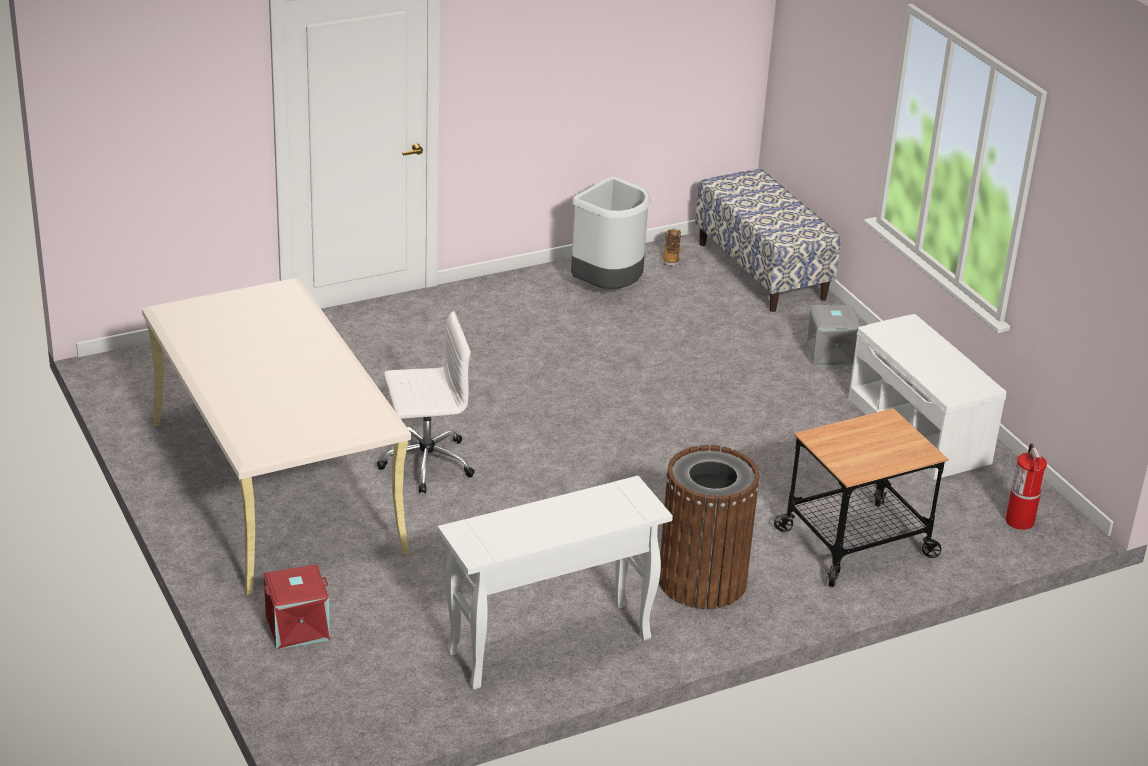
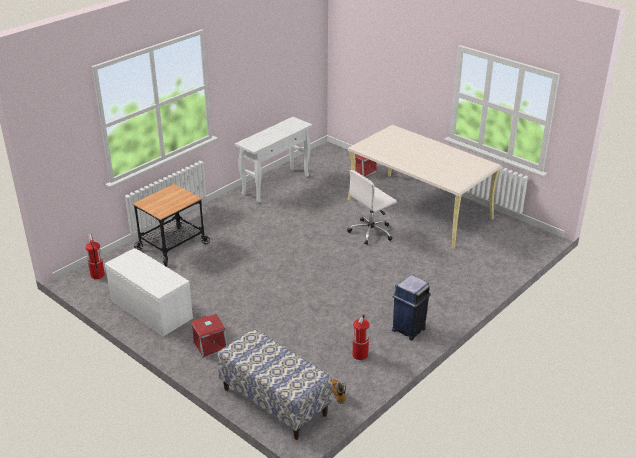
camera: 160 degrees right, 0 degrees up
grey trash can [571,177,651,289] -> fire extinguisher [353,314,370,360]
brown trash can [659,445,760,609] -> none
grey storage box [806,304,861,366] -> red storage box [191,314,227,358]
none -> blue trash can [392,275,431,341]

